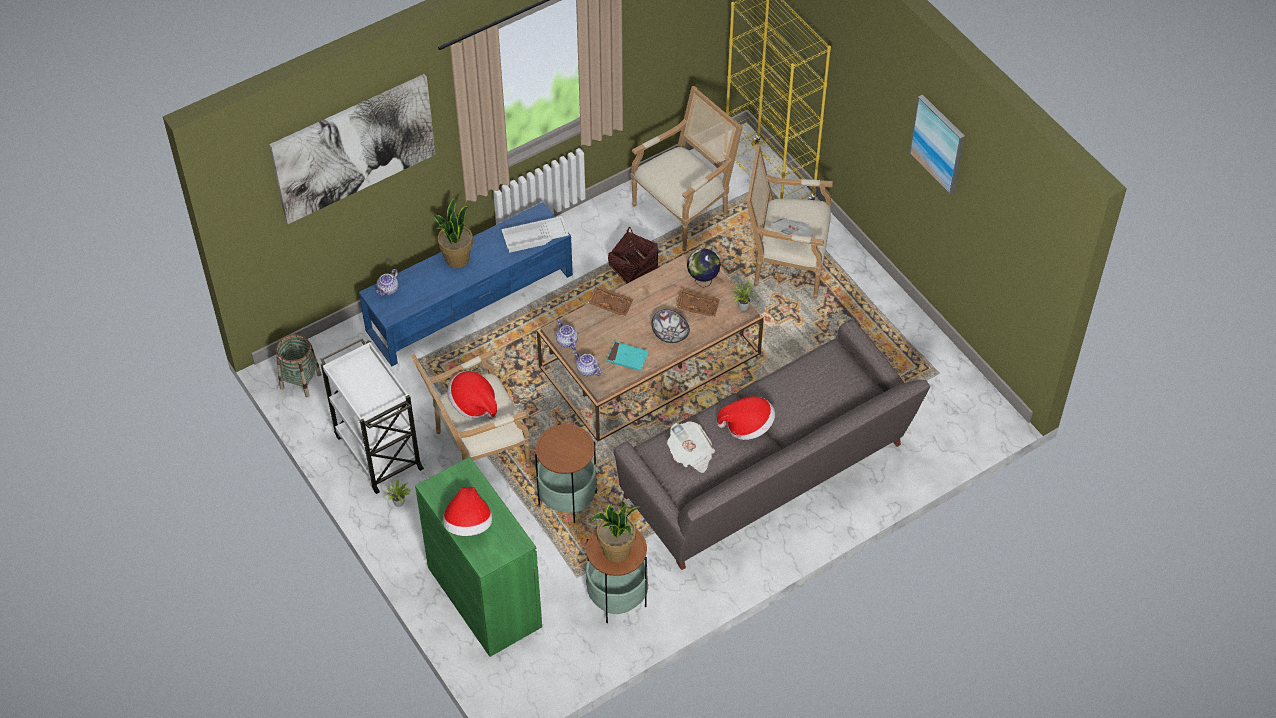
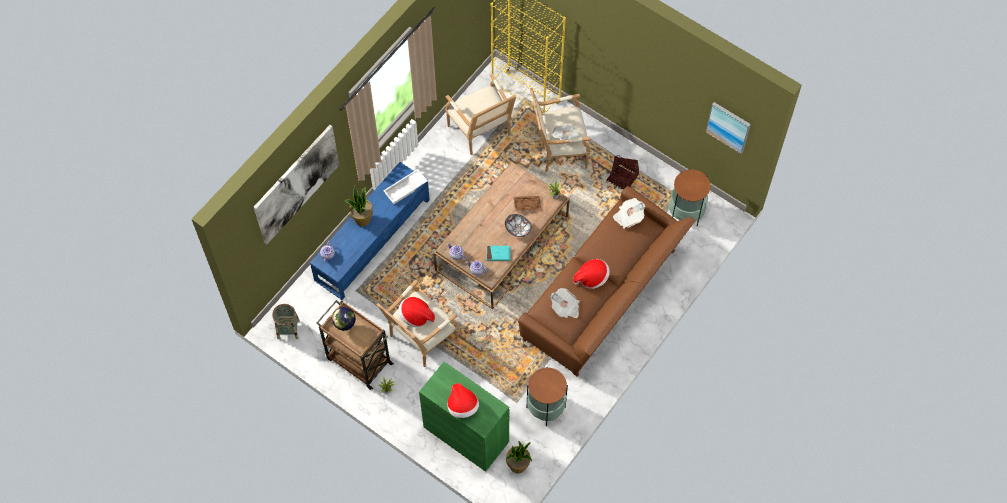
camera: 20 degrees left, 10 degrees up
white cart [321,338,424,494] -> brown cart [317,300,394,390]
side table [535,424,597,523] -> side table moved to [669,169,710,226]
brown tray [588,285,633,317] -> none
potted plant [591,501,639,562] -> potted plant moved to [506,441,532,473]
basket [608,227,658,284] -> basket moved to [607,155,639,190]
grey sofa [613,319,930,570] -> brown sofa [518,186,696,376]
armchair [631,86,743,251] -> armchair turned 120 degrees clockwise [445,73,516,155]
globe [687,248,720,288] -> globe moved to [332,307,356,331]
picture [909,94,965,194] -> picture moved to [706,102,751,154]
none -> newspaper [613,198,645,229]

